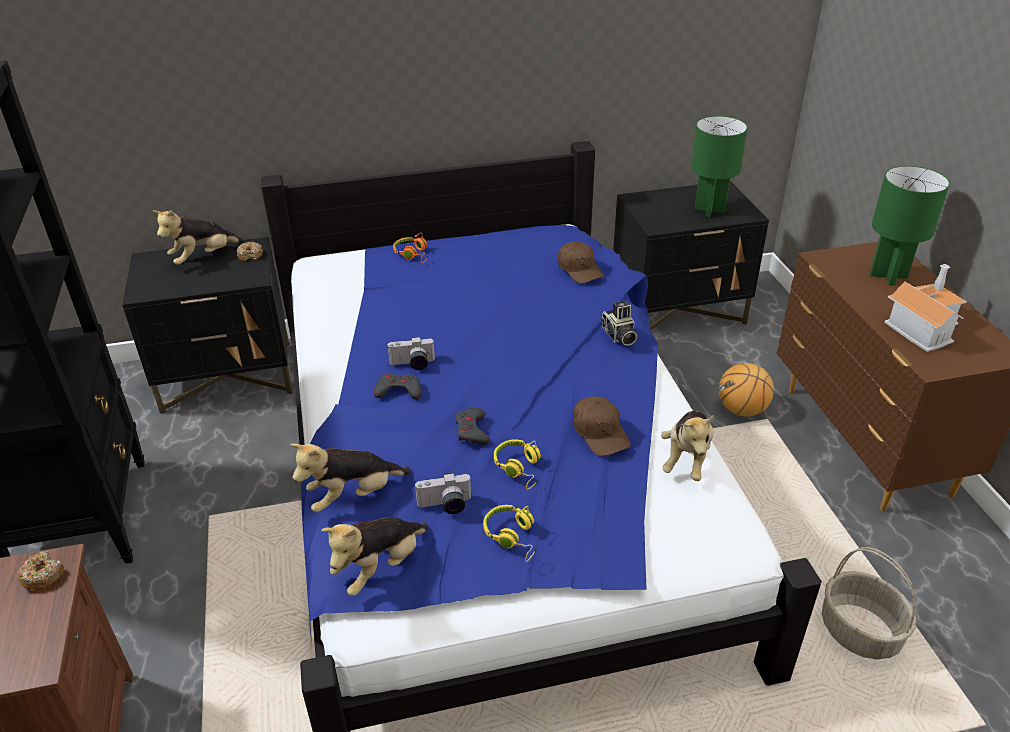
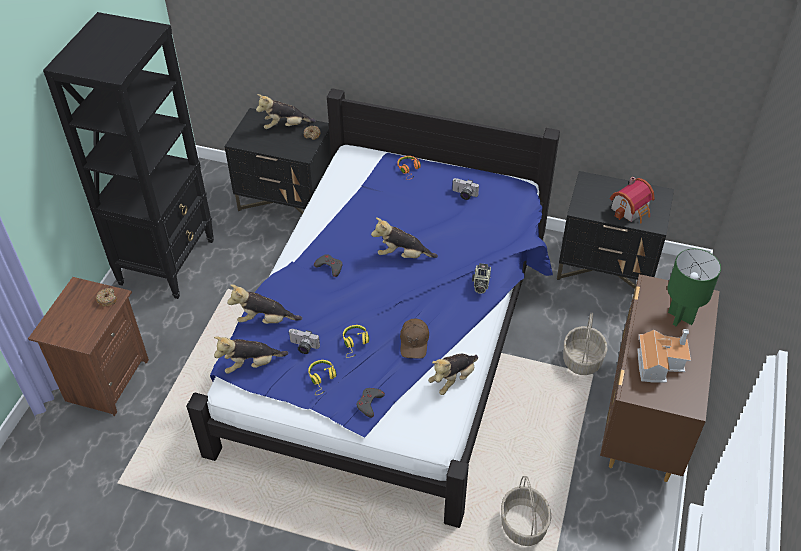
camera: 30 degrees right, 10 degrees up
camera [387,336,435,370] -> camera moved to [452,178,479,200]
grey game controller [455,408,490,445] -> grey game controller moved to [357,388,385,418]
brown cap [558,242,604,284] -> none
green table lamp [691,116,748,217] -> toy house [610,177,655,223]
basketball [719,363,774,417] -> basket [563,313,607,375]
none -> plush toy [371,218,438,258]

